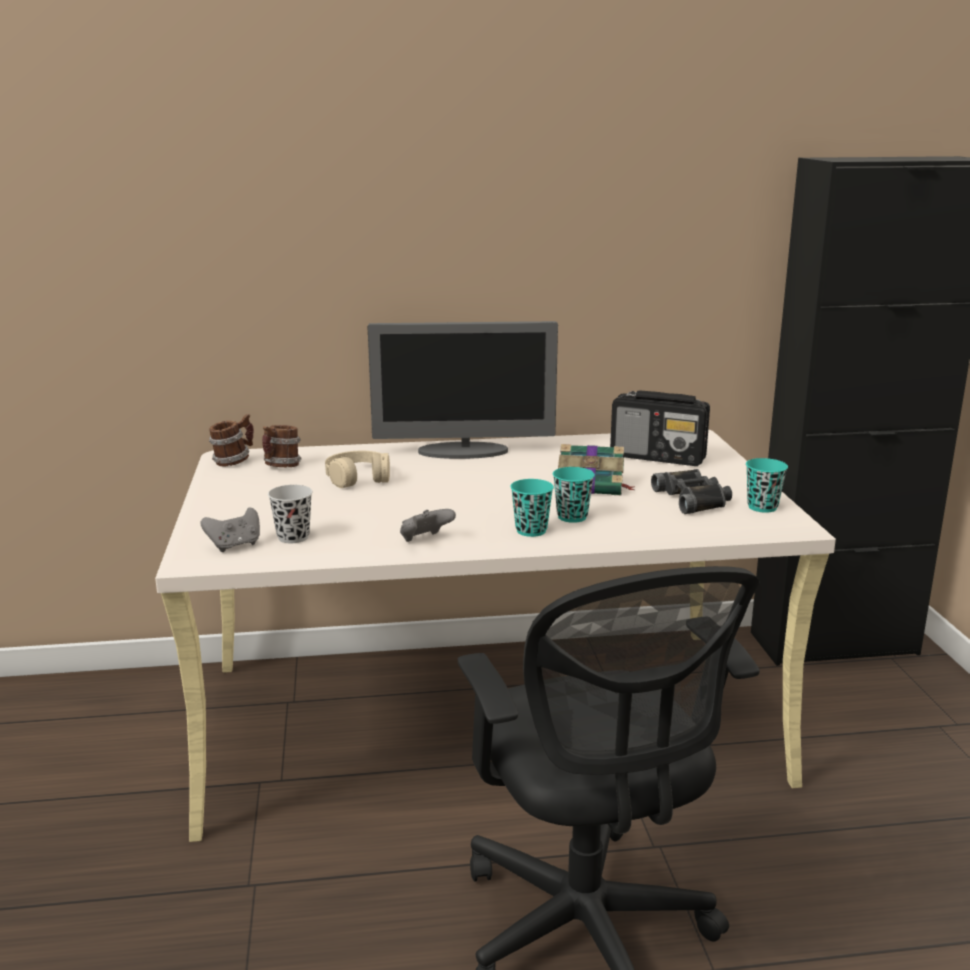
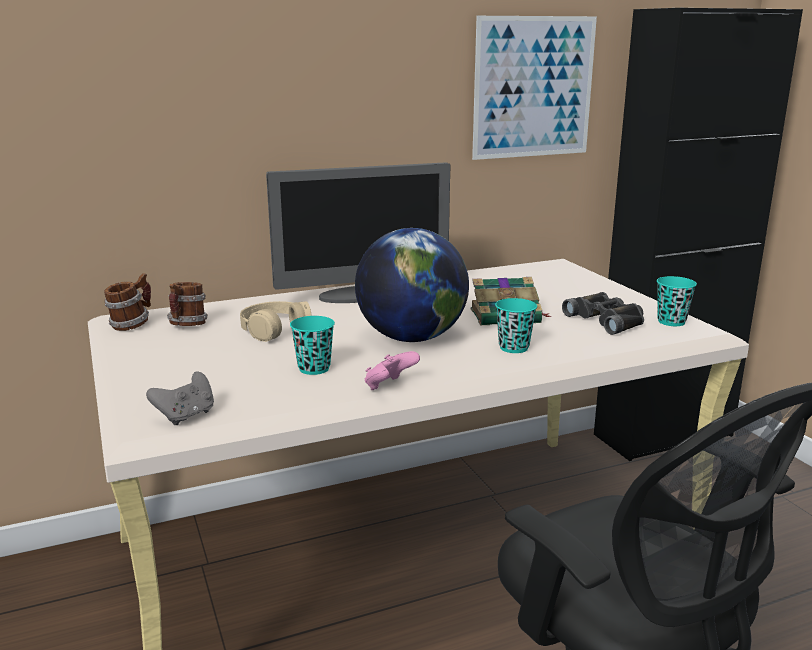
camera: 15 degrees left, 0 degrees up
black cup [268,485,313,543] -> none
grey game controller [400,509,456,542] -> pink game controller [365,351,420,390]
turquoise cup [510,479,554,537] -> turquoise cup moved to [290,316,335,375]
radio [610,390,710,466] -> none
none -> globe [355,228,469,342]
none -> picture [472,16,597,160]

